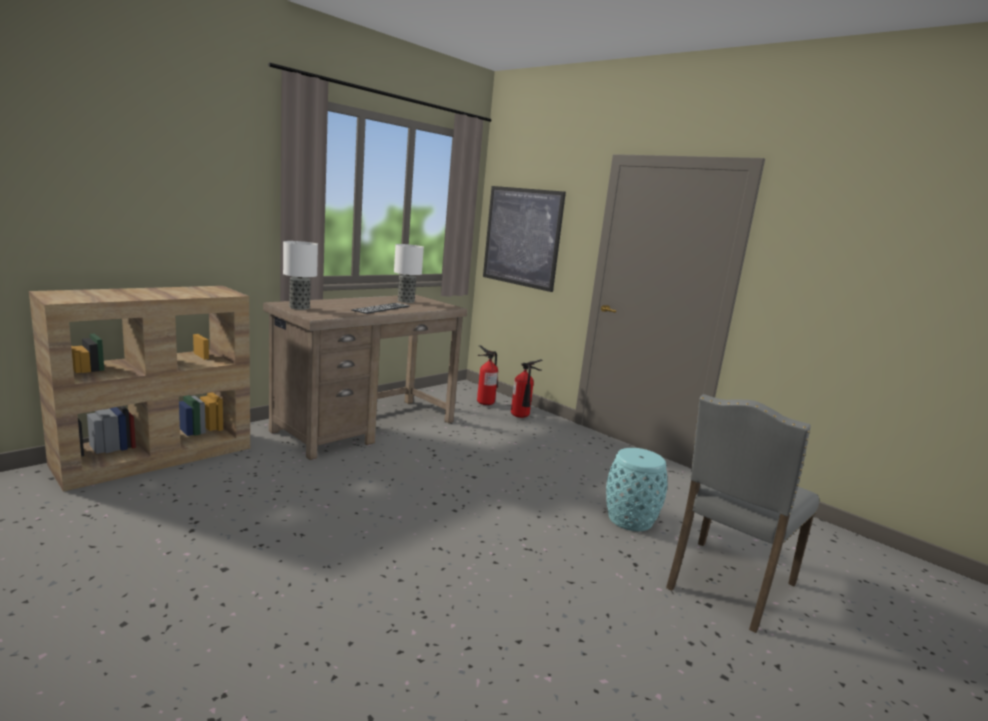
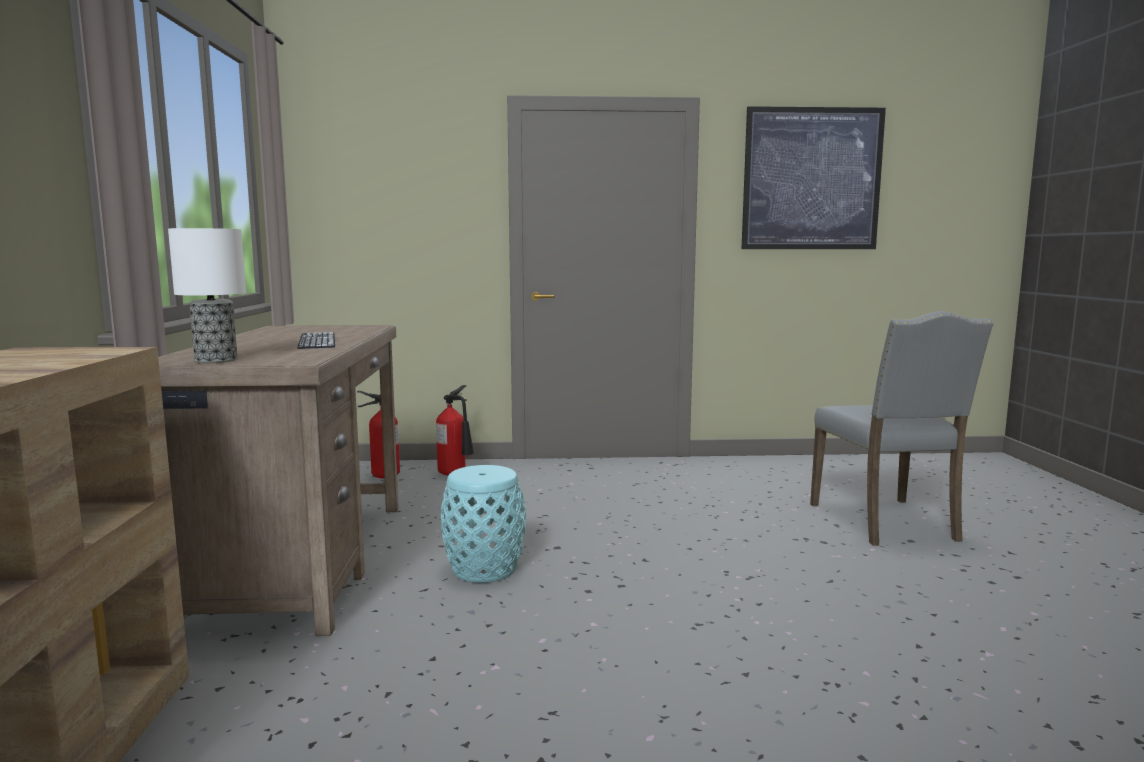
camera: 45 degrees left, 5 degrees down
table lamp [394,244,424,303] -> none
picture [483,186,566,292] -> picture moved to [741,106,886,249]
turquoise stool [606,448,667,531] -> turquoise stool moved to [441,465,526,583]

